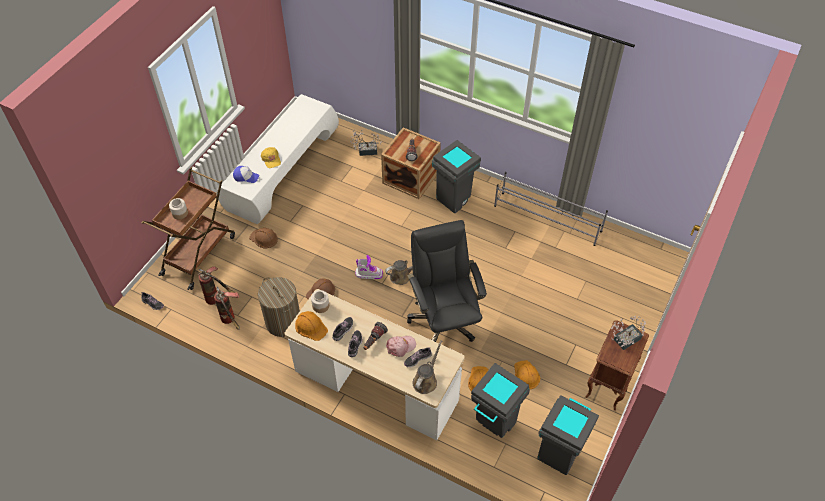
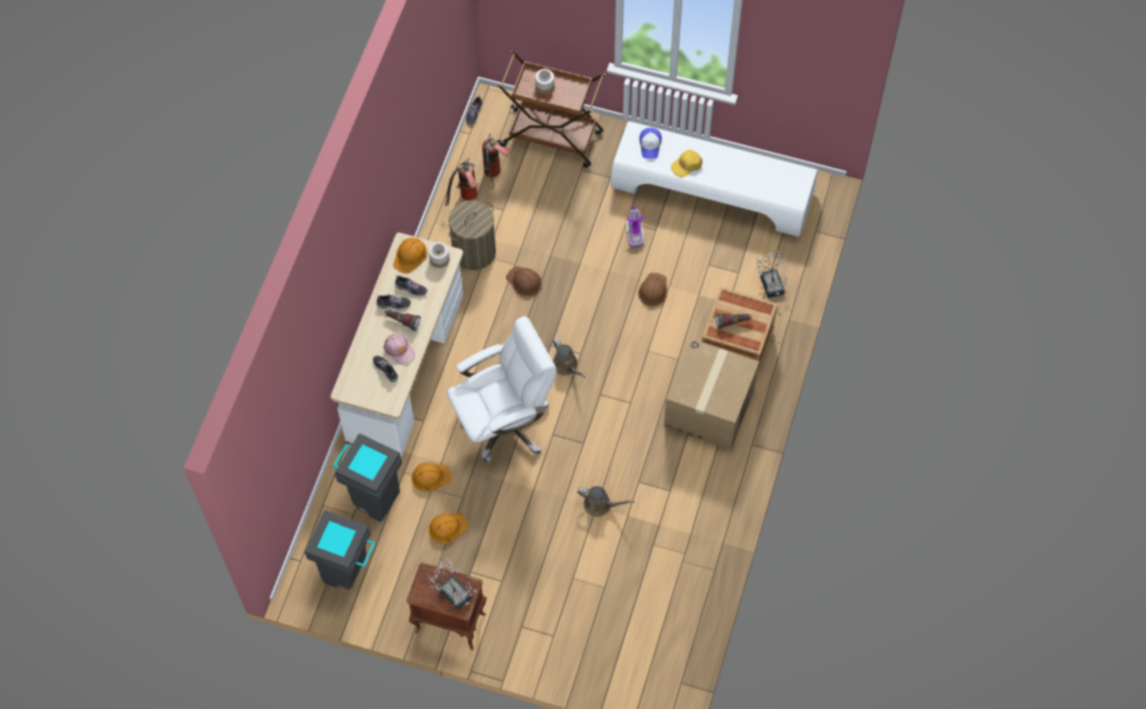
camera: 80 degrees right, 10 degrees up
brown hard hat [249,228,278,249] -> brown hard hat moved to [638,273,667,306]
boot [355,255,383,279] -> boot moved to [626,206,644,247]
black office chair [407,220,487,342] -> white office chair [447,316,557,463]
brown watering can [412,341,442,394] -> brown watering can moved to [577,486,635,517]
grey trash can [432,140,481,213] -> cardboard box [664,339,759,450]
grey shoe rack [494,172,608,246] -> none

